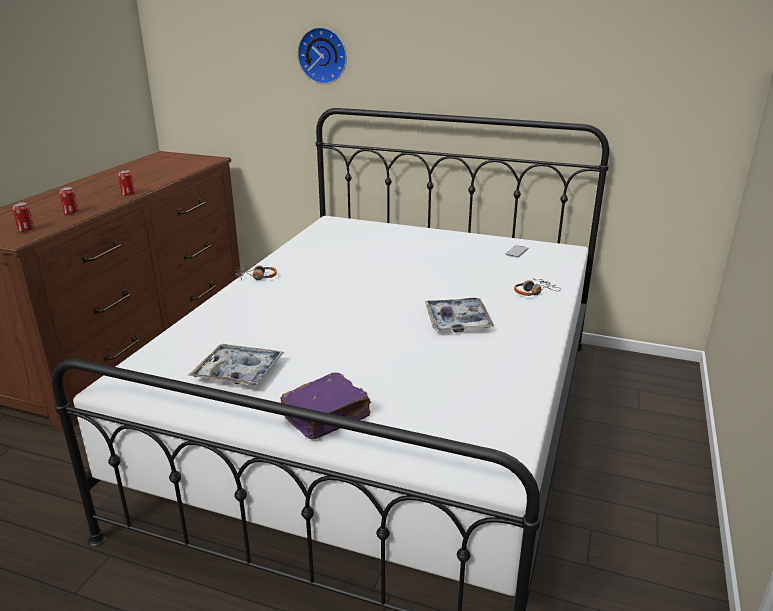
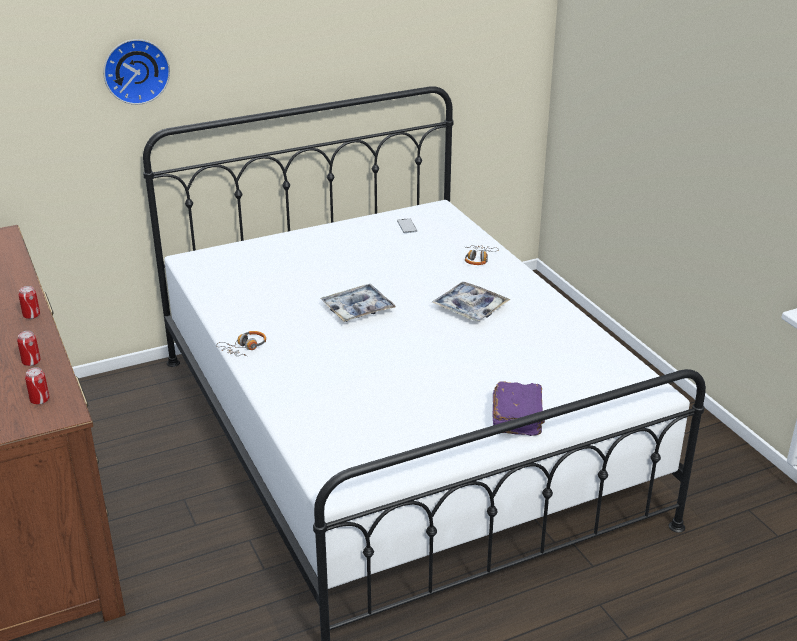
camera: 45 degrees left, 5 degrees up
tray [188,344,284,387] -> tray moved to [321,284,396,322]

